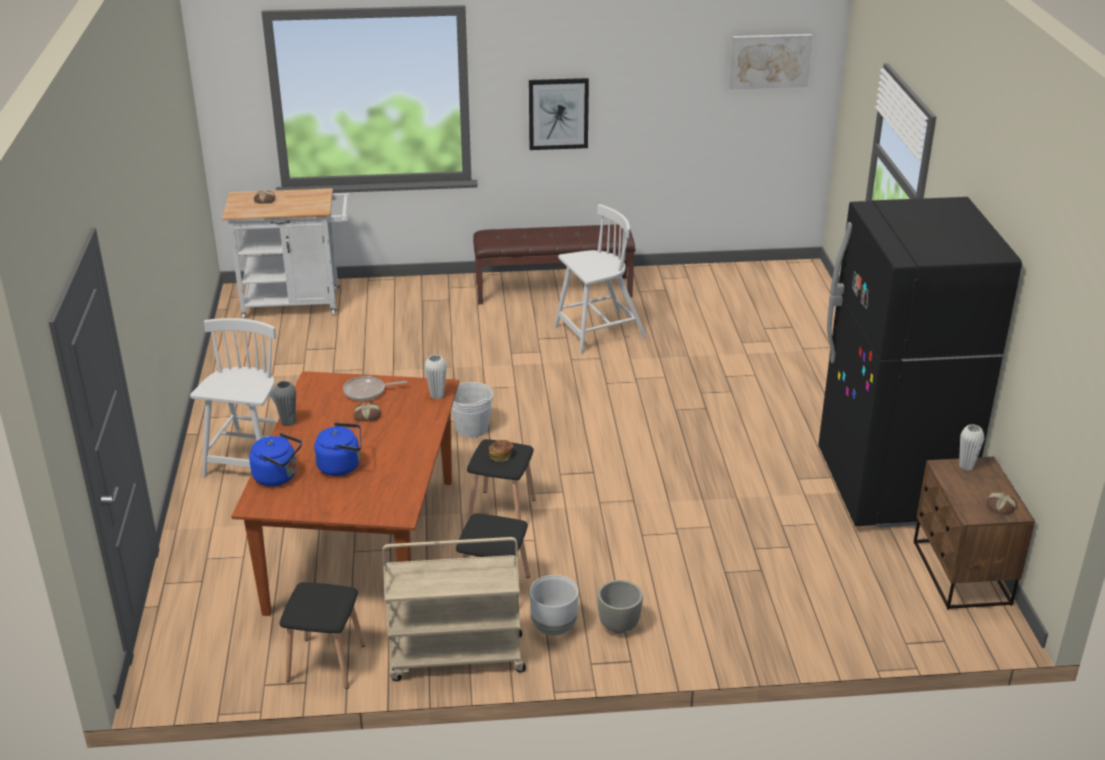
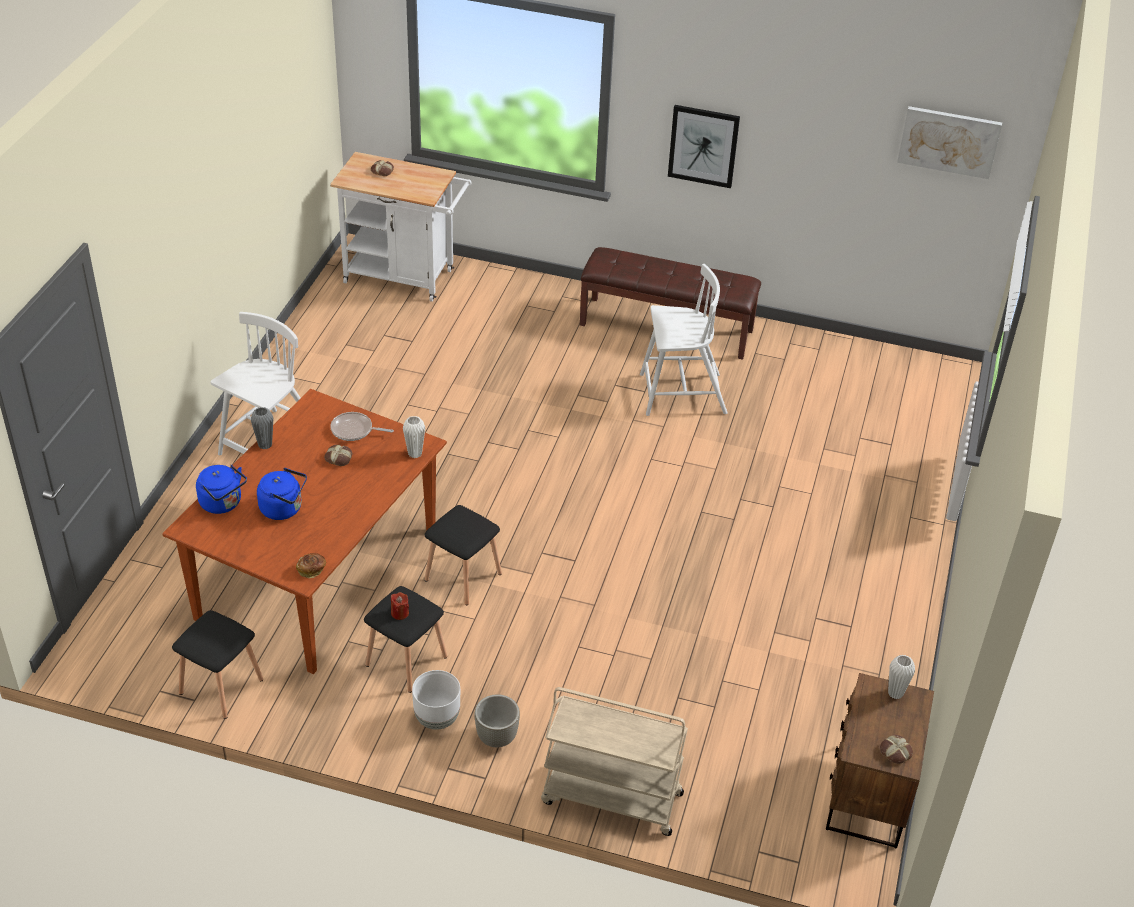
camera: 20 degrees right, 10 degrees up
beige cart [382,537,526,681] -> beige cart moved to [541,687,688,836]
white bucket [451,382,493,438] -> none
bread [489,440,514,461] -> bread moved to [296,553,326,578]
black fridge [818,197,1022,527] -> none
none -> red candle [391,592,409,620]

